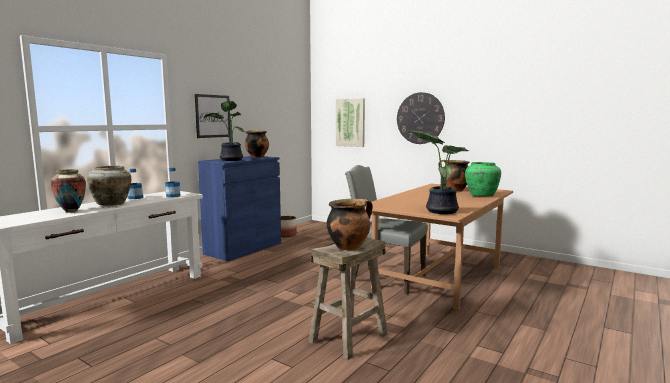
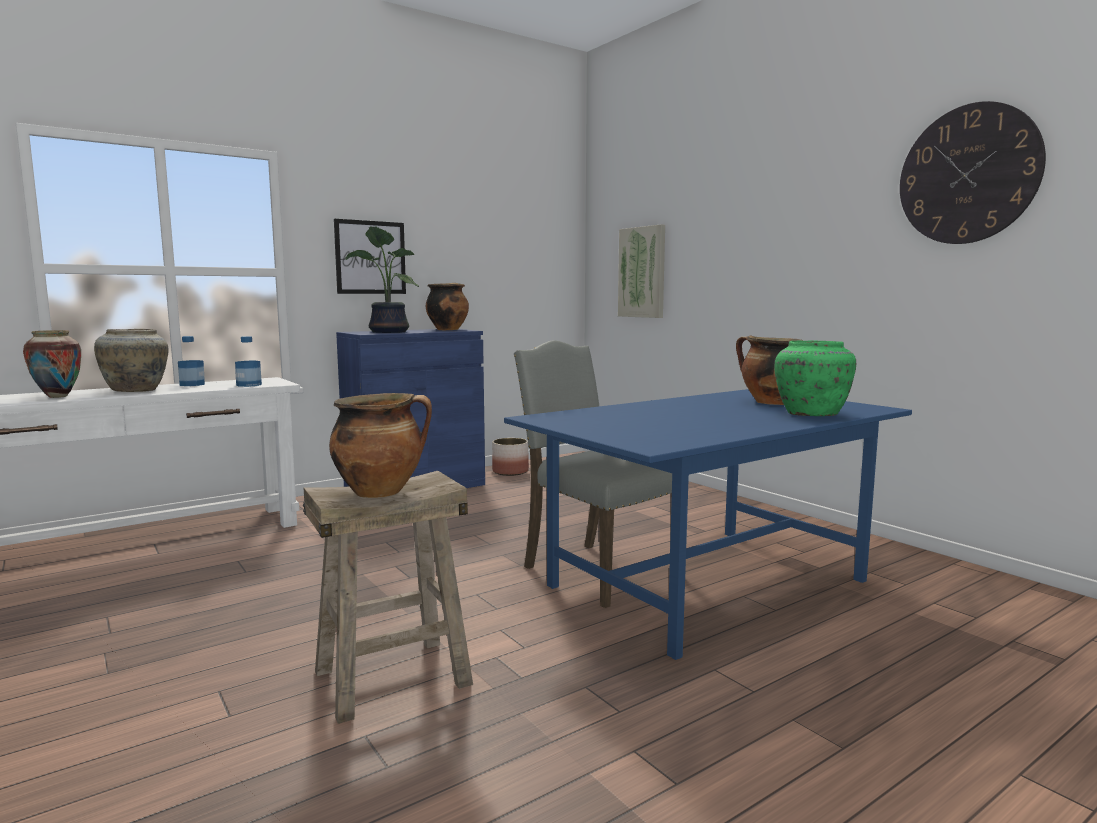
camera: 20 degrees right, 0 degrees up
brown dining table [365,184,513,310] -> blue dining table [504,389,912,660]
wall clock [397,92,445,144] -> wall clock moved to [900,101,1046,244]
potted plant [408,130,468,214] -> none

